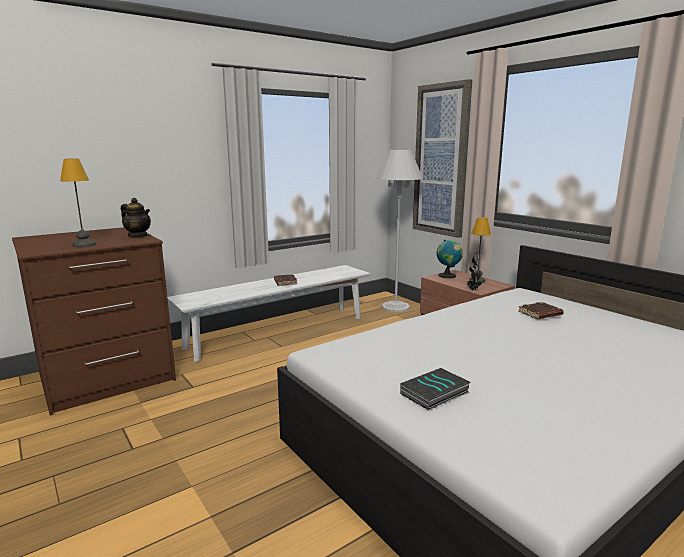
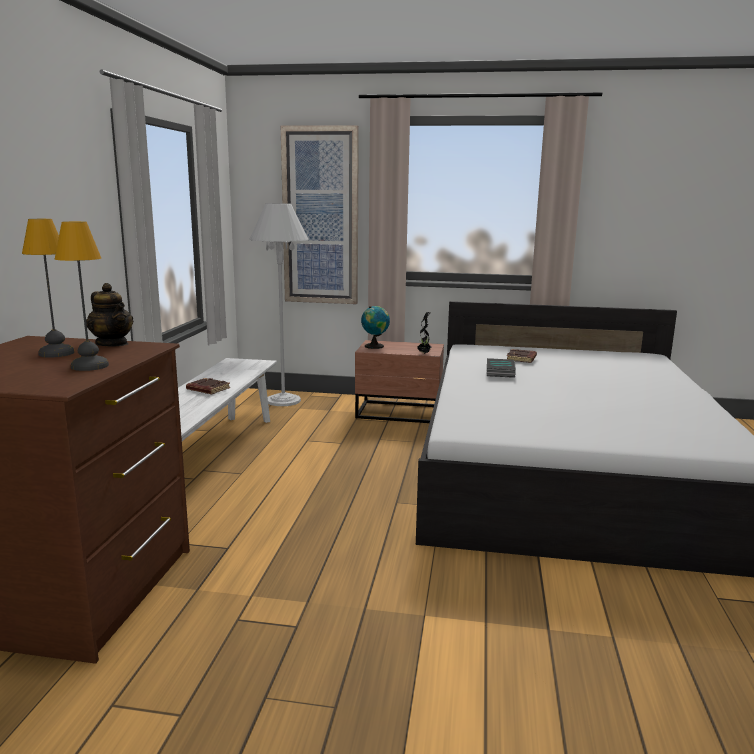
camera: 45 degrees left, 0 degrees up
teapot [121,198,151,237] -> teapot turned 60 degrees clockwise [86,283,133,346]
book [400,368,470,410] -> book moved to [487,358,516,378]
table lamp [469,217,491,283] -> table lamp moved to [22,219,74,358]

